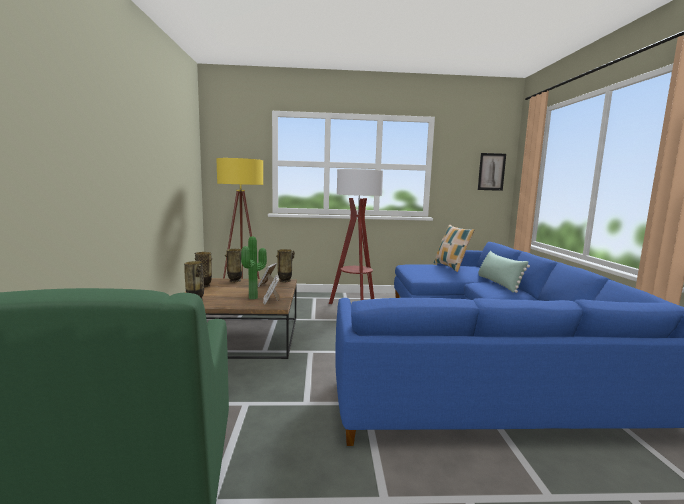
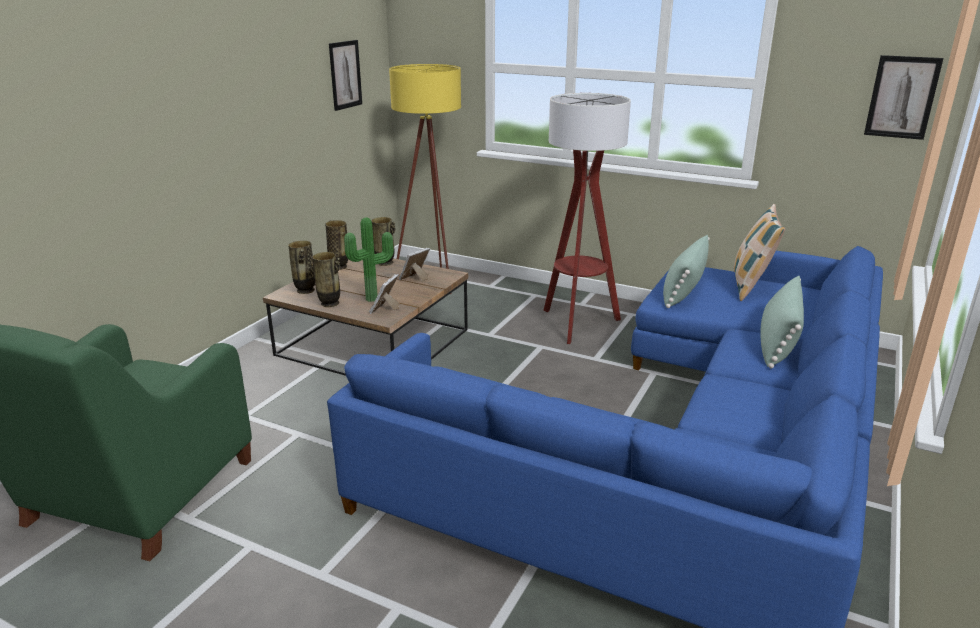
camera: 30 degrees right, 15 degrees up
vase [276,249,295,282] -> vase moved to [311,252,340,307]
none -> picture [329,40,362,111]
none -> green pillow [663,235,710,308]

